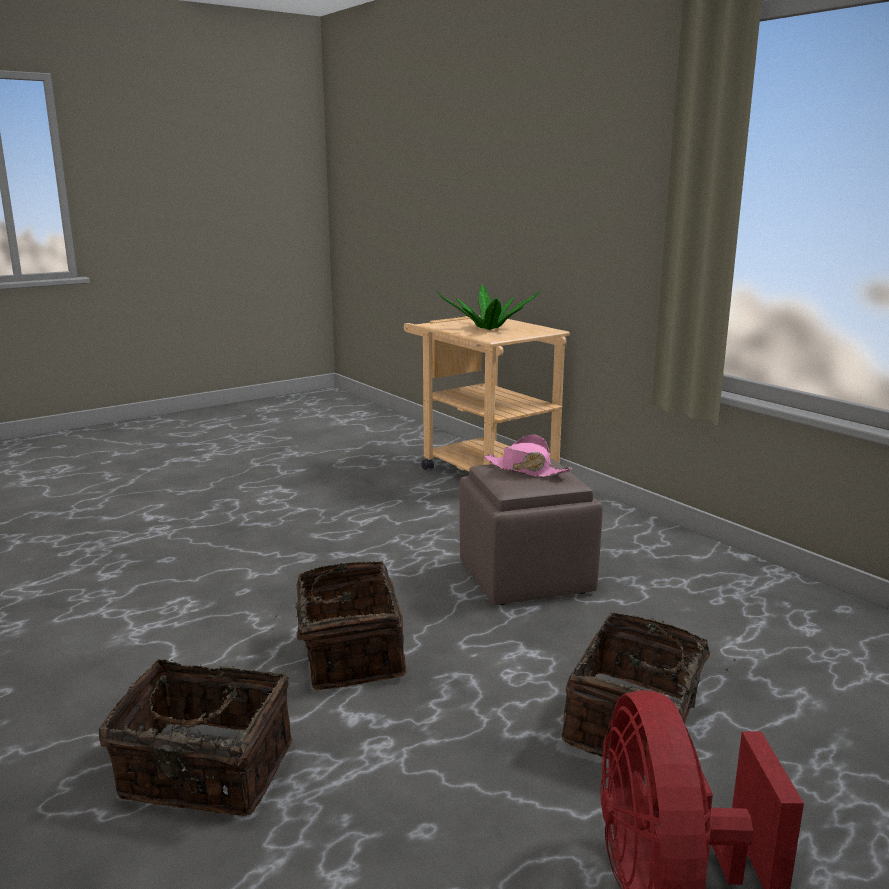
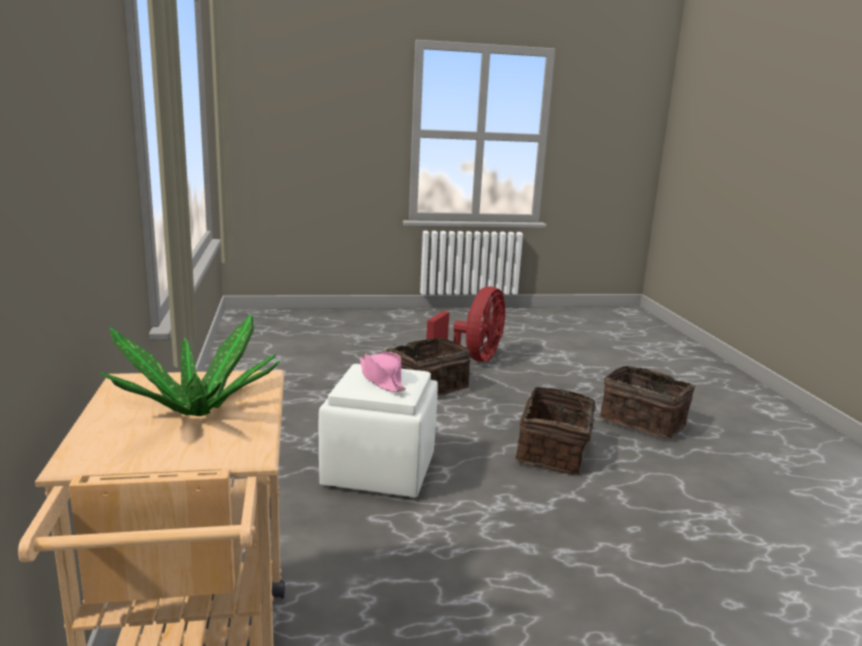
camera: 155 degrees left, 0 degrees up
brown ottoman [460,459,603,605] -> white ottoman [319,364,438,497]

